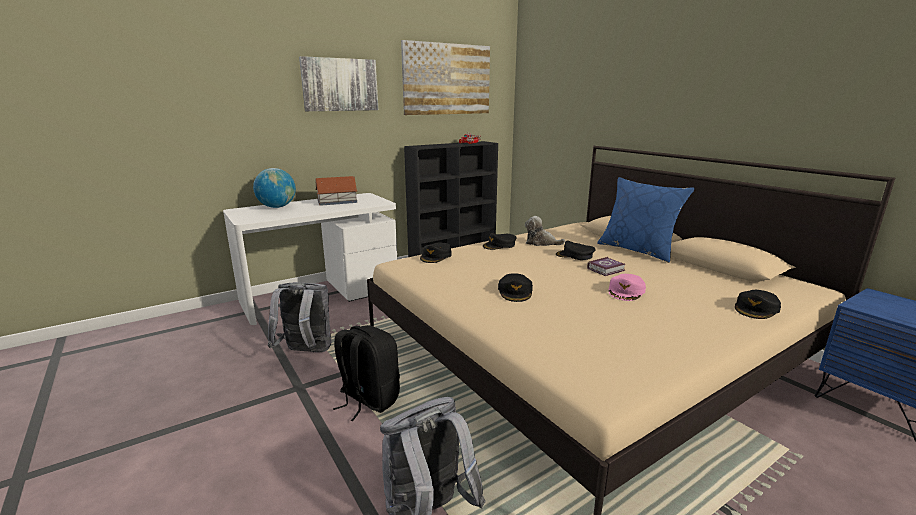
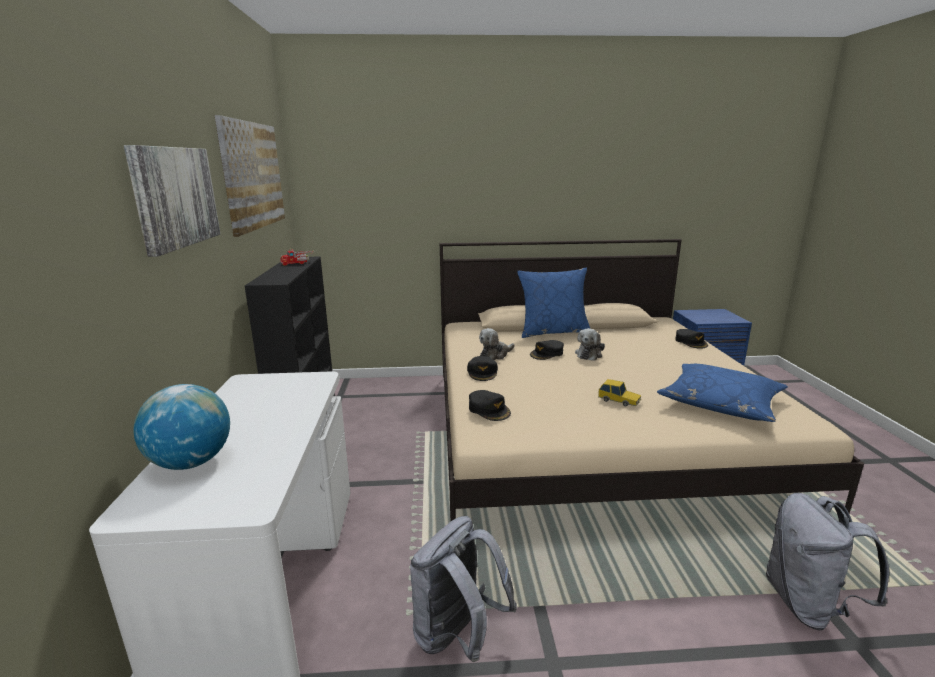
camera: 60 degrees left, 0 degrees up
toy house [315,176,358,206] -> none
black backpack [333,325,400,421] -> none
black cap [498,273,533,302] -> toy car [598,379,641,406]
book [587,257,625,276] -> plush toy [575,328,605,361]
pink cap [608,274,646,301] -> none
none -> blue pillow [657,364,788,422]

